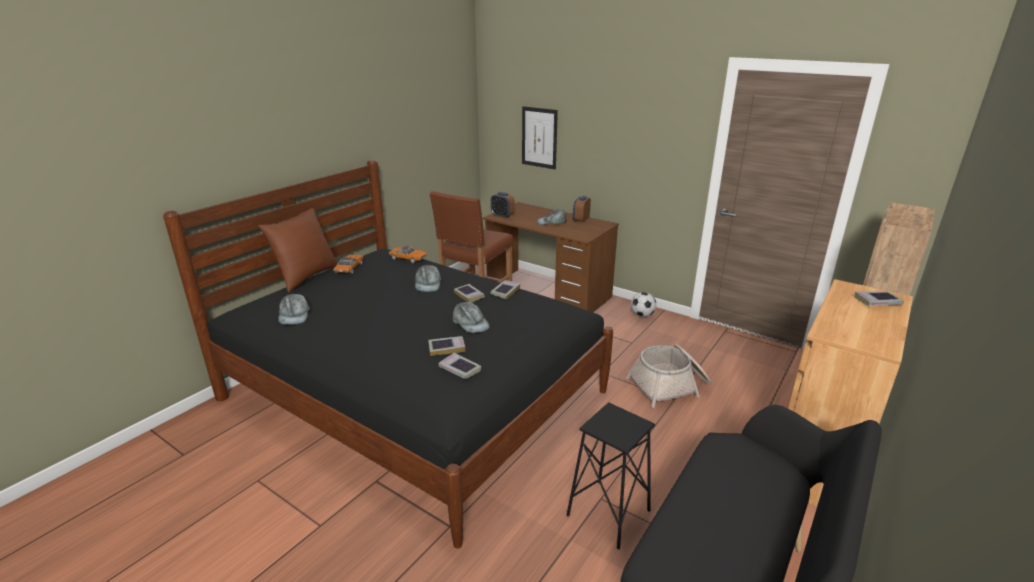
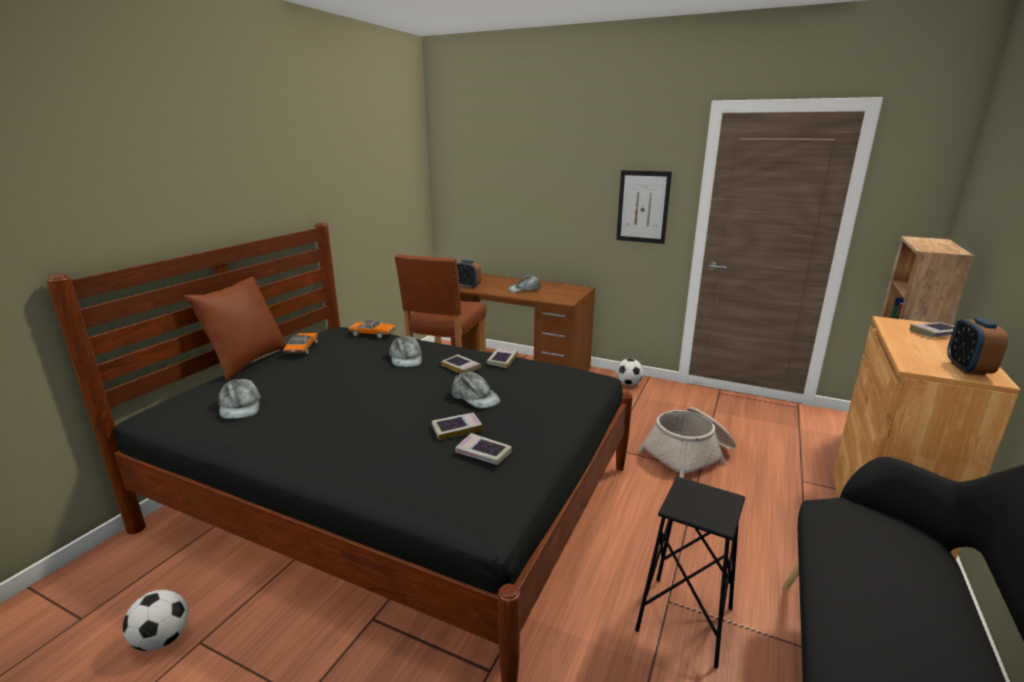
camera: 10 degrees left, 5 degrees down
picture [522,106,558,169] -> picture moved to [616,170,672,244]
alarm clock [573,196,591,223] -> alarm clock moved to [947,317,1008,376]
none -> football [123,589,188,651]

